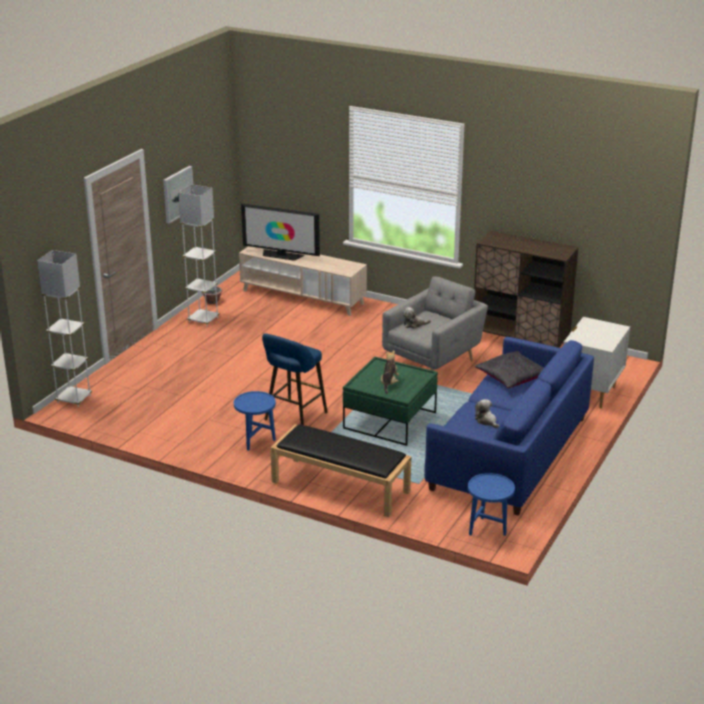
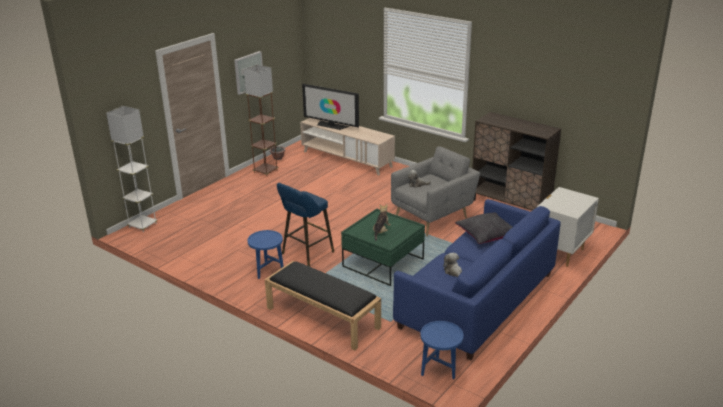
camera: 10 degrees right, 0 degrees up
white floor lamp [178,184,220,327] -> brown floor lamp [244,64,279,177]

